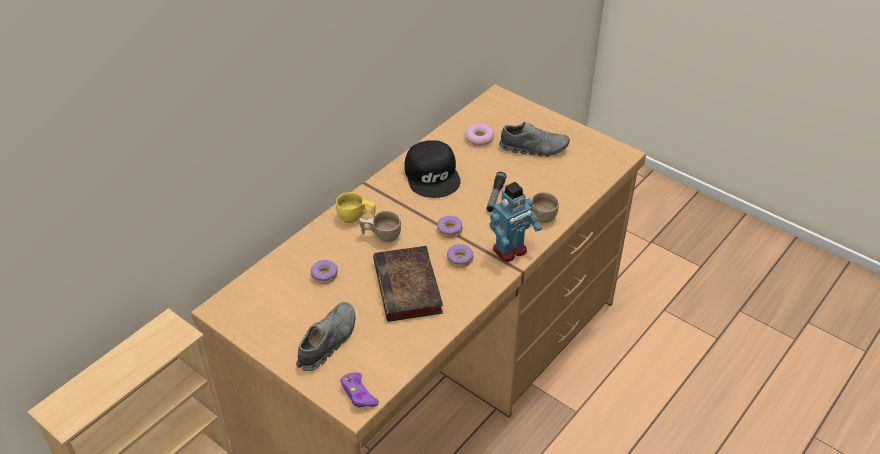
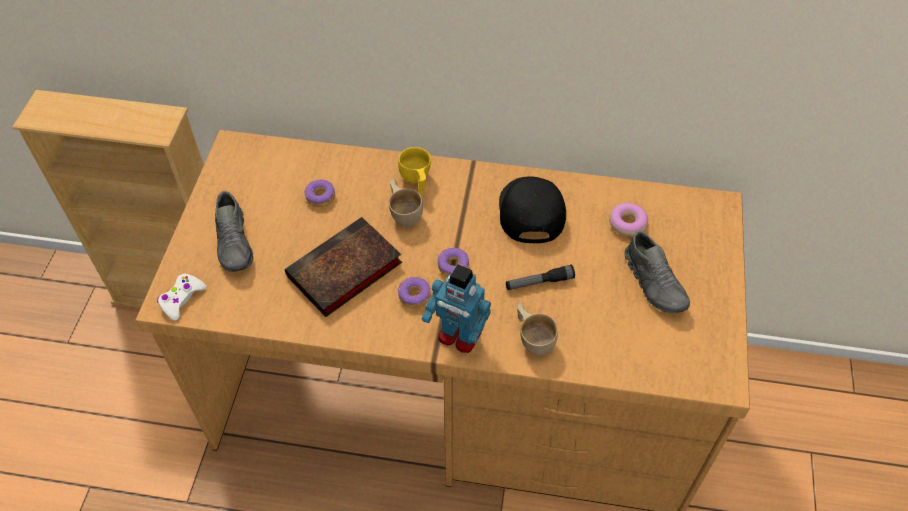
camera: 60 degrees right, 10 degrees up
grey shoe [296,302,355,371] -> grey shoe turned 75 degrees clockwise [215,191,253,272]
purple game controller [340,372,379,407] -> white game controller [157,274,206,321]
black cap [404,140,461,198] -> black cap turned 135 degrees clockwise [499,177,566,243]

